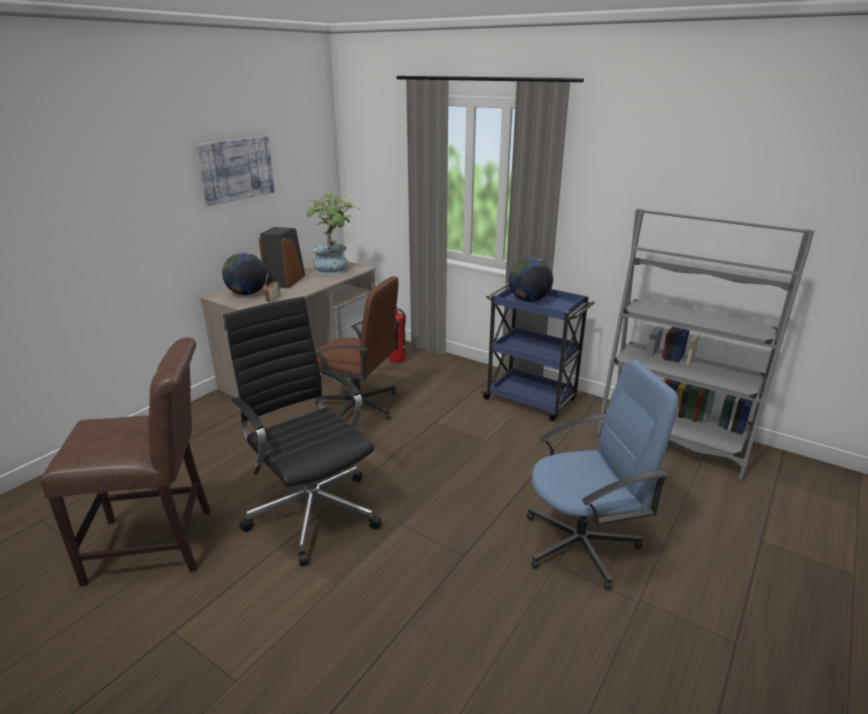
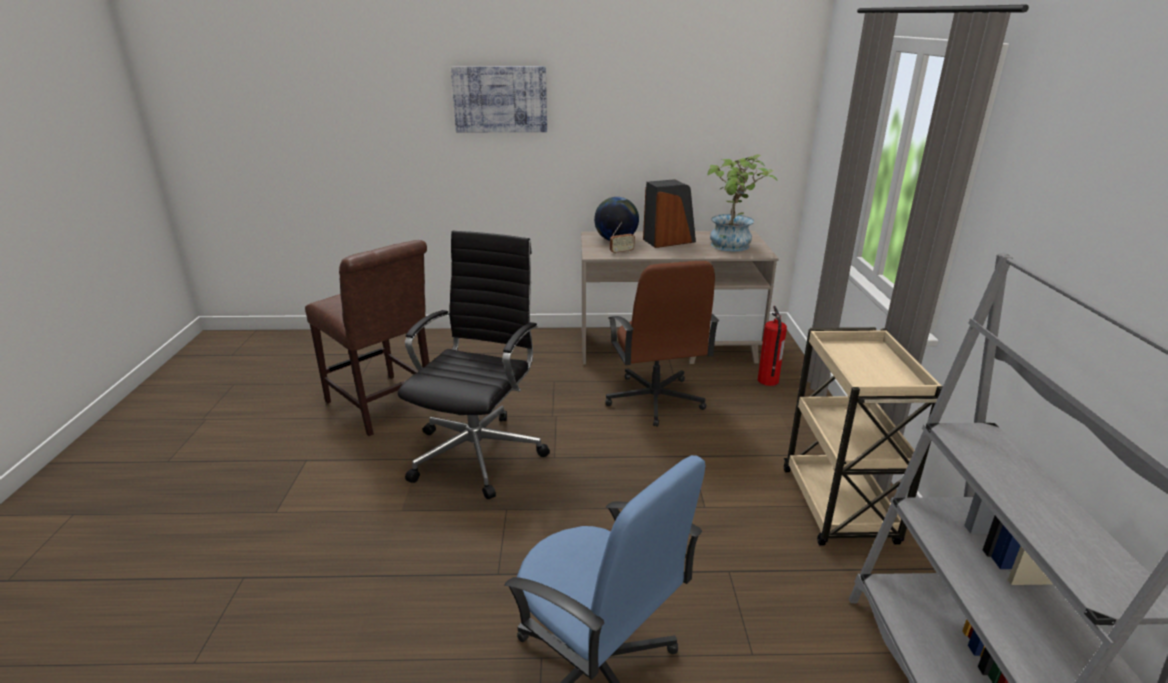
camera: 55 degrees right, 0 degrees up
picture [196,136,275,206] -> picture moved to [451,66,547,132]
blue cart [481,284,595,421] -> beige cart [784,327,943,546]
globe [509,258,553,302] -> none

